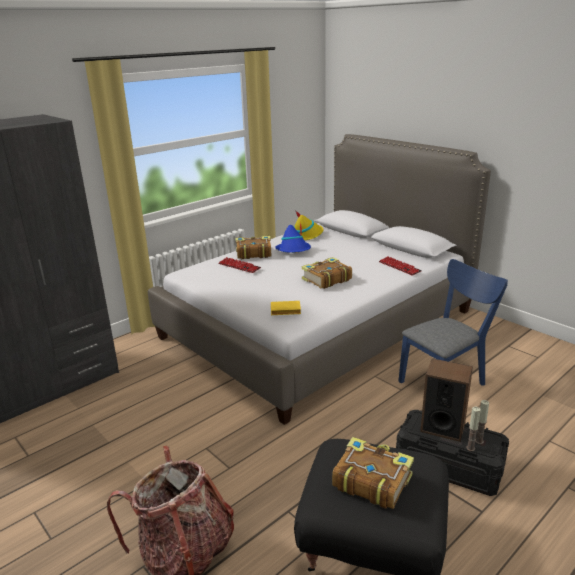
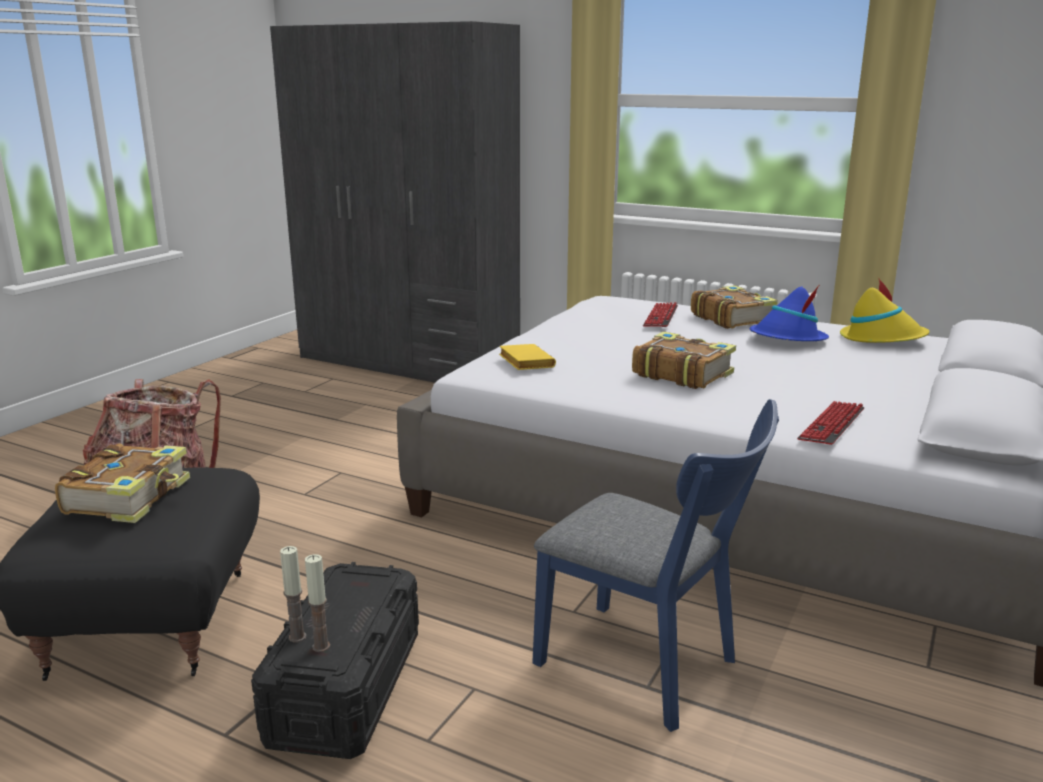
camera: 70 degrees right, 5 degrees down
speaker [420,358,473,442] -> none

